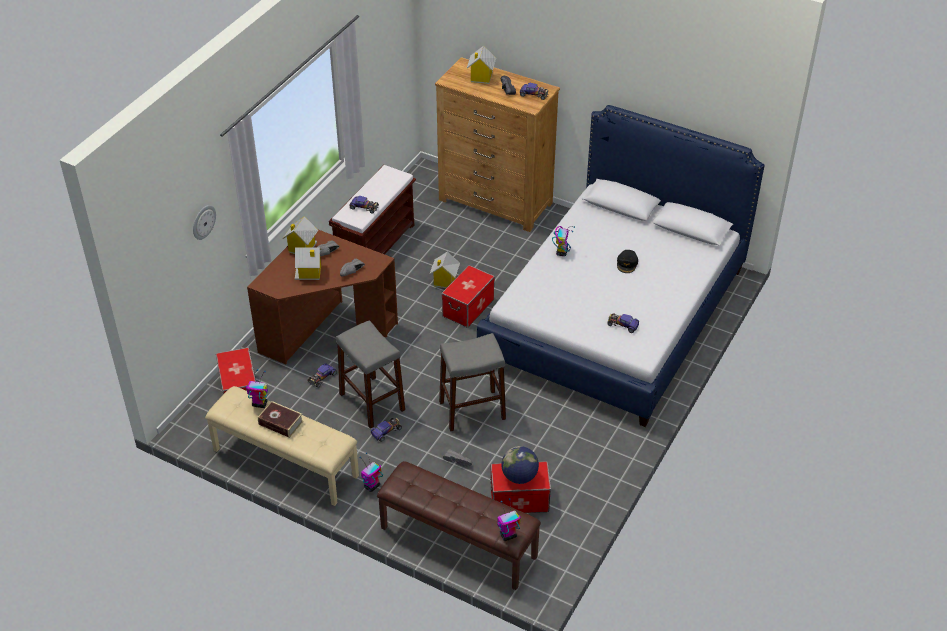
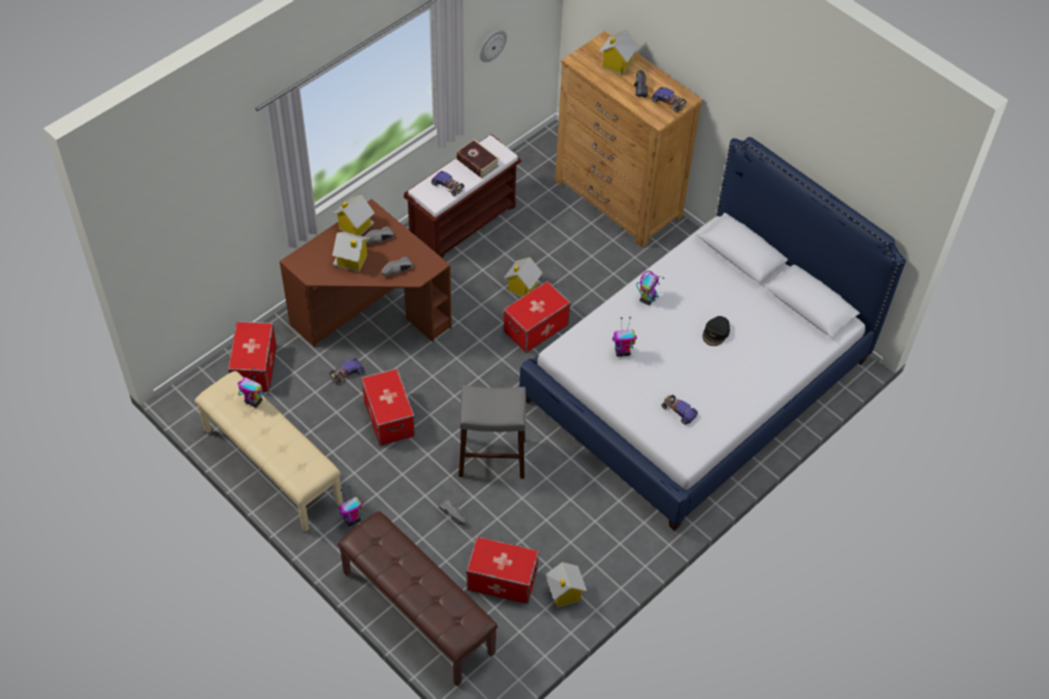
camera: 15 degrees right, 10 degrees up
wall clock [193,205,216,240] -> wall clock moved to [480,30,507,62]
book [258,401,303,438] -> book moved to [456,139,499,178]
grey stool [336,320,405,429] -> storage box [361,368,415,446]
toy car [371,418,402,442] -> none
toy robot [497,498,521,541] -> toy robot moved to [612,317,637,357]
globe [501,446,539,484] -> none
none -> toy house [545,562,587,608]

